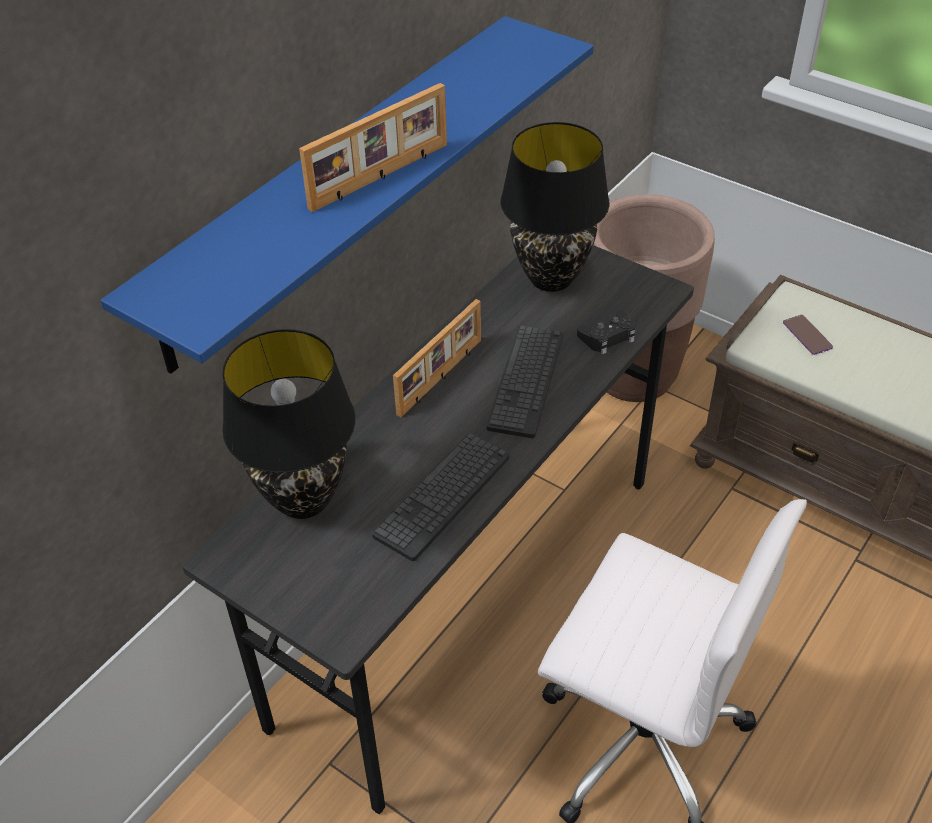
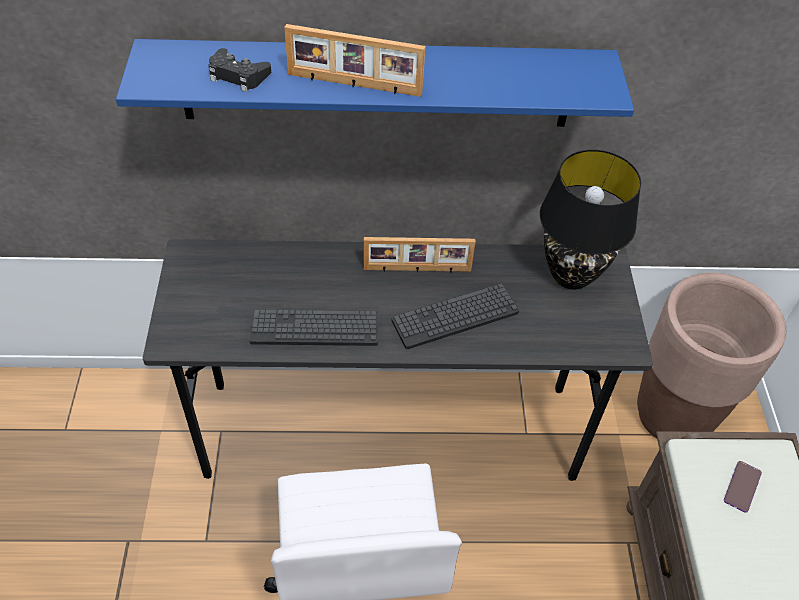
camera: 50 degrees right, 5 degrees up
black table lamp [222,329,355,519] -> none
black game controller [577,310,636,354] -> black game controller moved to [209,48,271,92]

